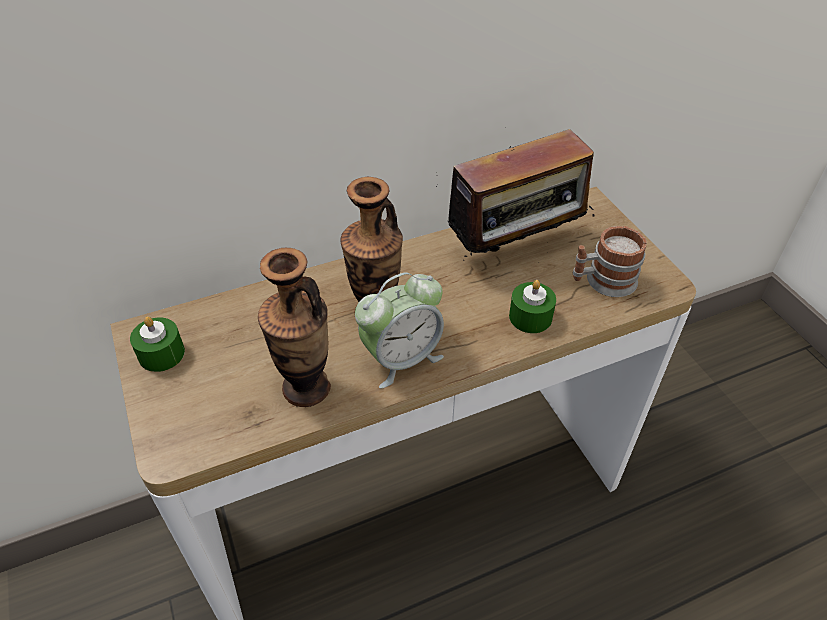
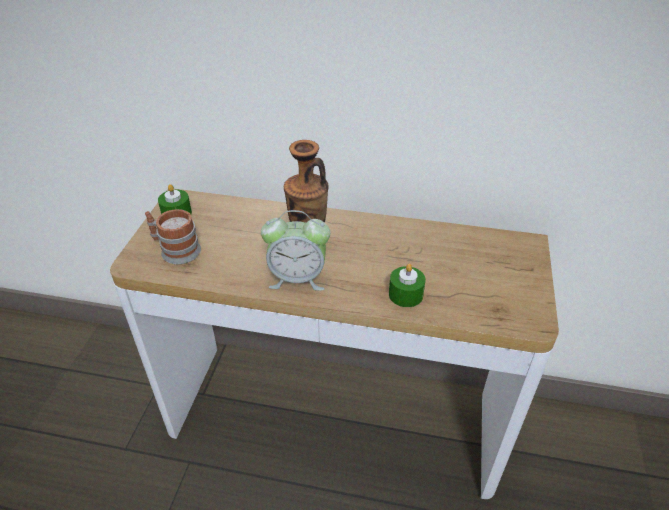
camera: 35 degrees right, 5 degrees down
vase [258,248,331,407] -> none
radio [436,129,595,257] -> none
mug [573,226,647,297] -> mug moved to [145,209,201,264]

